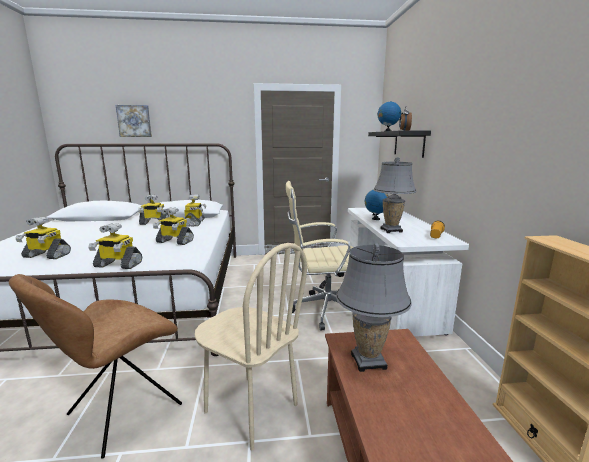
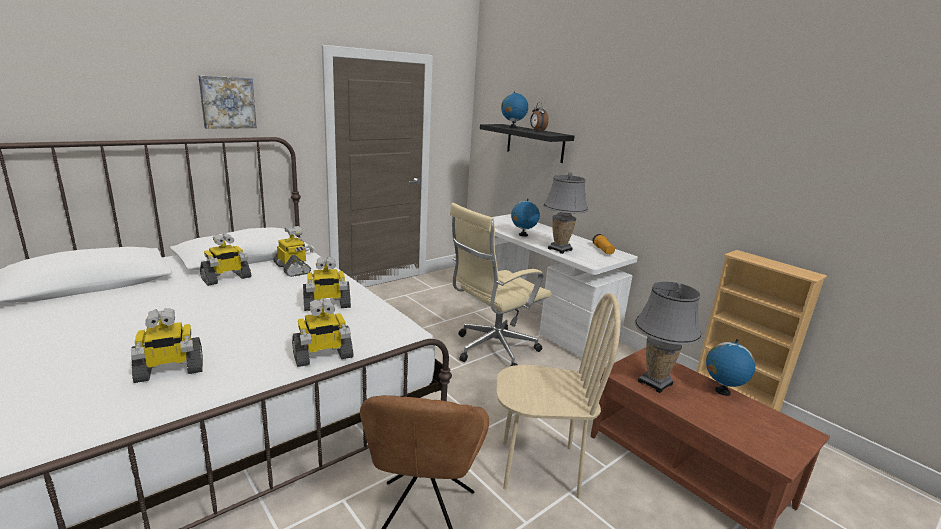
camera: 35 degrees left, 5 degrees up
picture [116,105,152,137] -> picture moved to [198,76,257,129]
none -> globe [706,339,756,396]

